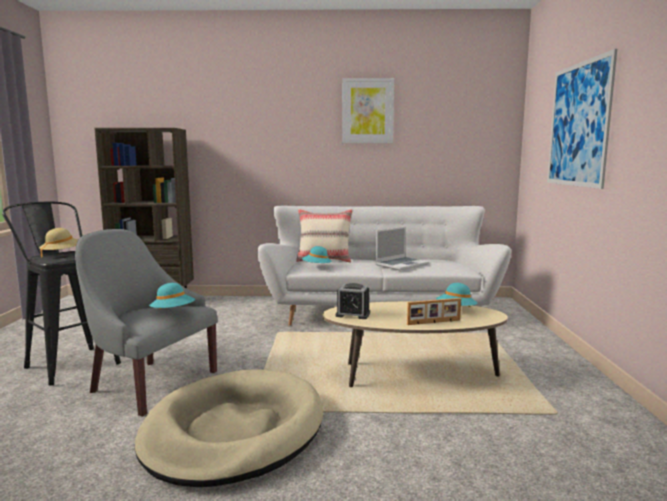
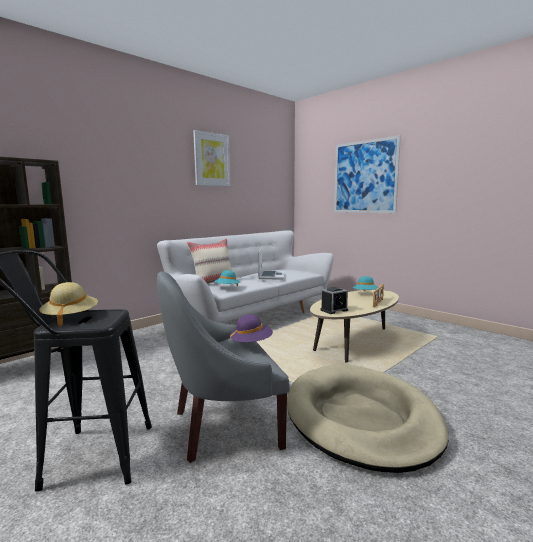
camera: 45 degrees left, 0 degrees up
turquoise hat [149,283,195,309] -> purple hat [230,314,273,342]

